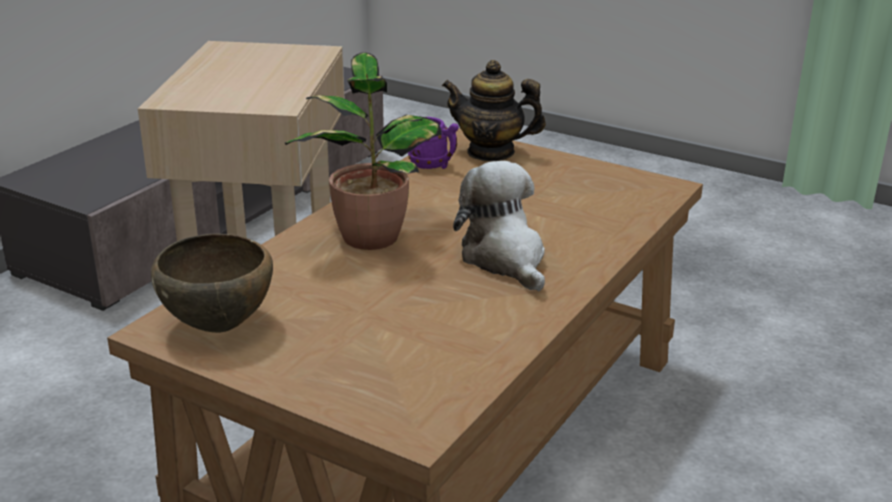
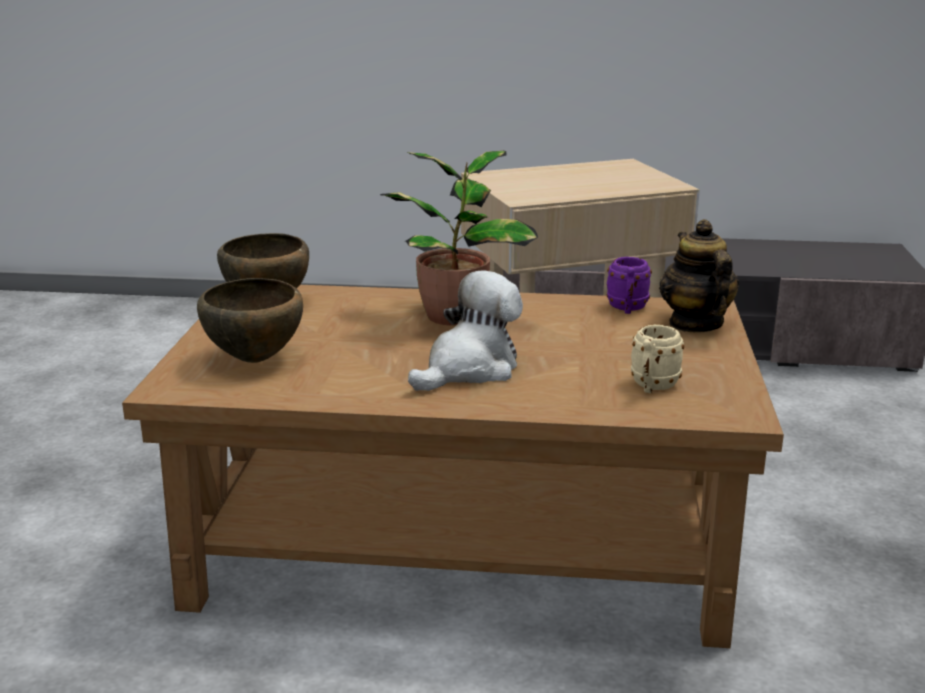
camera: 65 degrees right, 5 degrees down
none -> brown bowl [197,278,303,363]
none -> beige mug [631,325,684,393]

